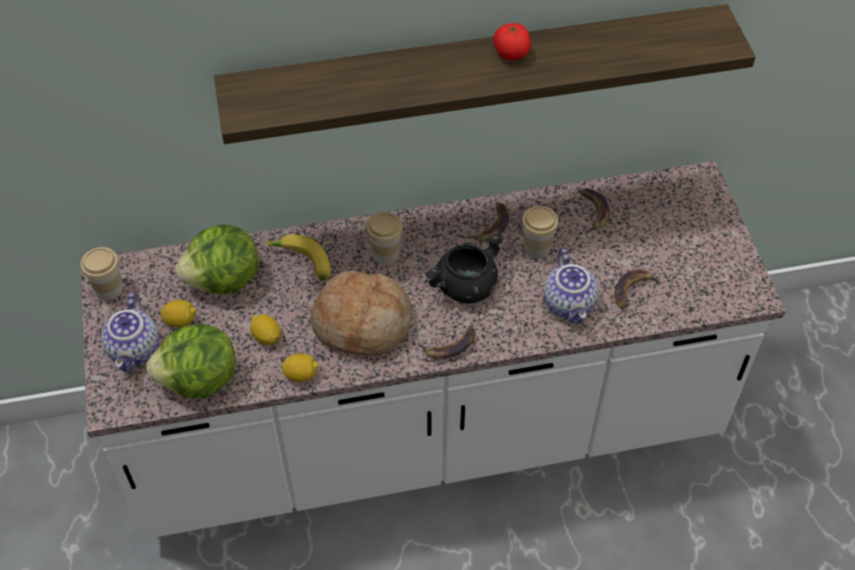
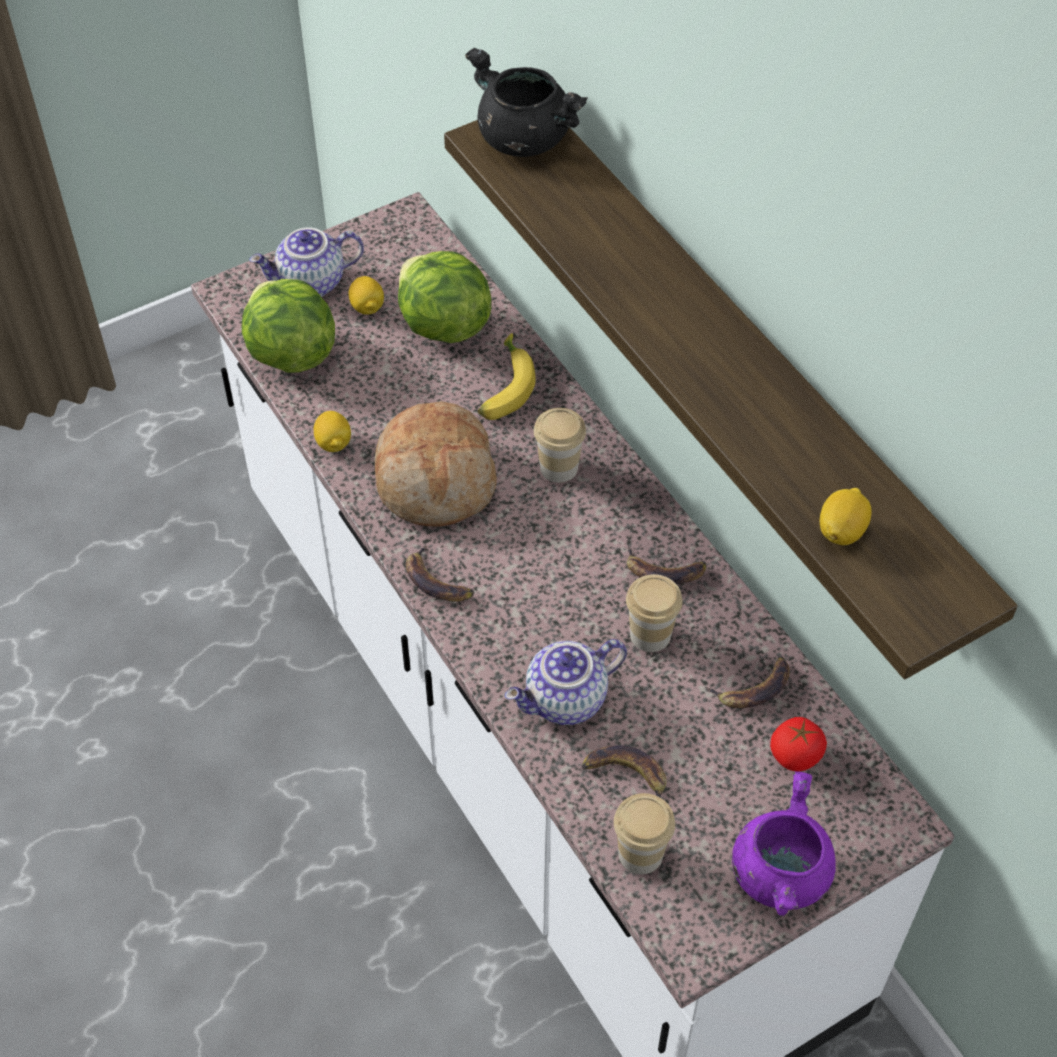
camera: 70 degrees right, 0 degrees up
cup [81,247,123,300] -> cup moved to [614,793,675,874]
lemon [250,314,281,345] -> lemon moved to [820,488,872,545]
black cooking pot [425,231,504,303] -> black cooking pot moved to [465,48,588,157]
tomato [493,23,530,60] -> tomato moved to [770,717,827,771]
none -> purple cooking pot [732,771,836,916]

